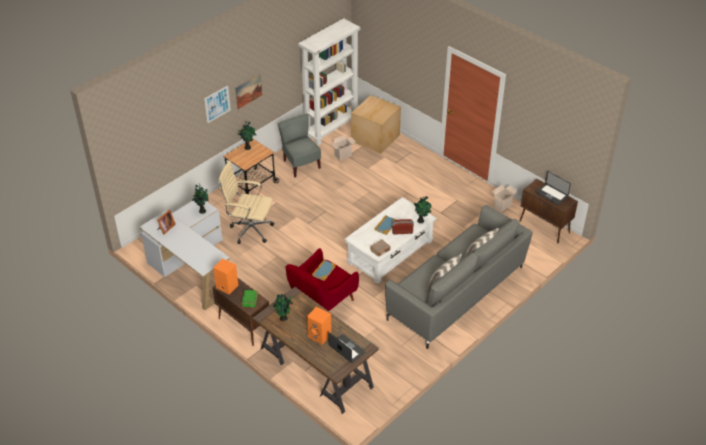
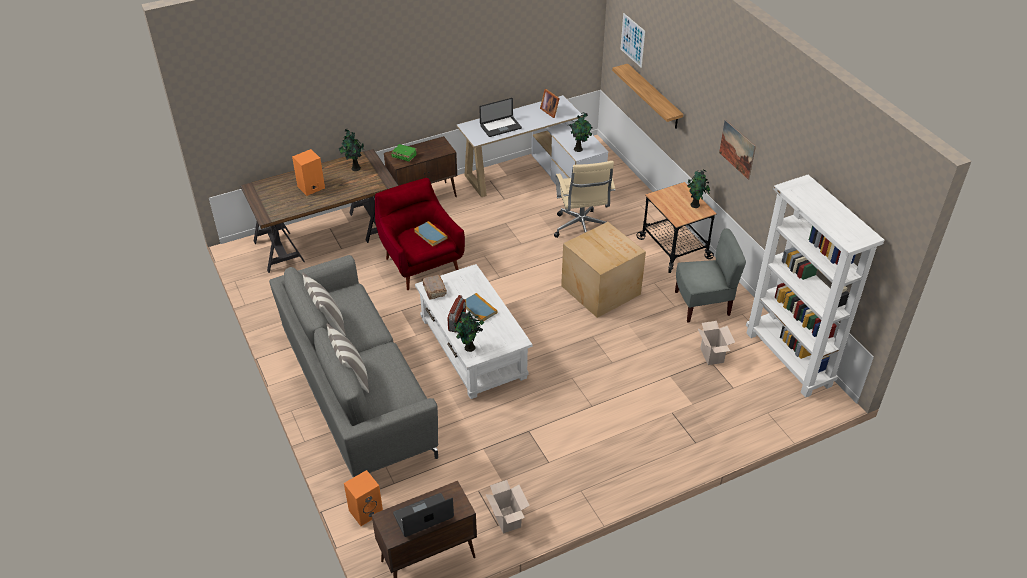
camera: 110 degrees right, 0 degrees up
picture [204,86,231,123] -> picture moved to [621,13,645,68]
orange speaker [213,259,238,295] -> orange speaker moved to [344,470,383,526]
beige office chair [219,161,274,244] -> beige office chair turned 135 degrees clockwise [554,161,615,238]
laptop [328,332,366,363] -> laptop moved to [479,98,522,137]
cardboard box [351,95,401,154] -> cardboard box moved to [561,222,646,318]
none -> shelf [612,64,683,129]

